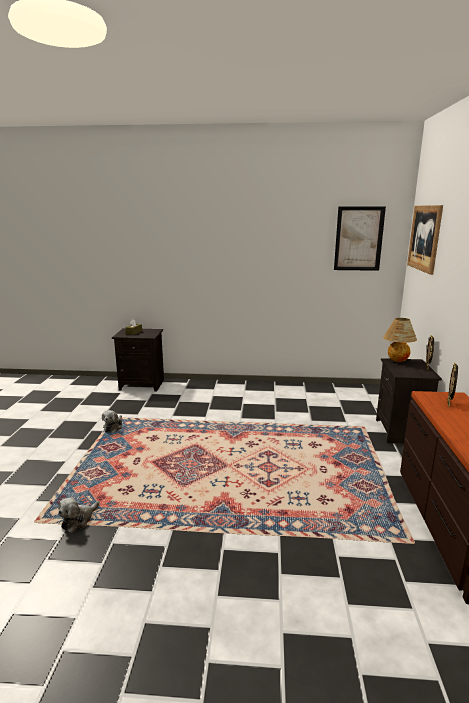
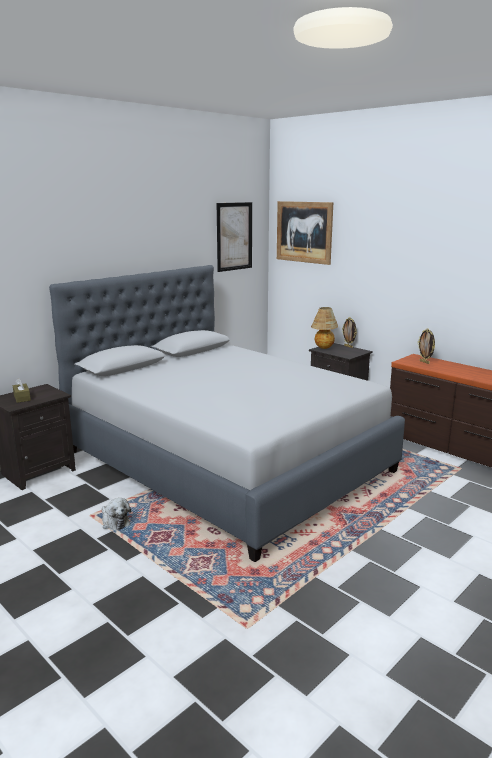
camera: 50 degrees left, 0 degrees up
plush toy [58,498,100,533] -> none
none -> grey bed [49,265,405,562]

